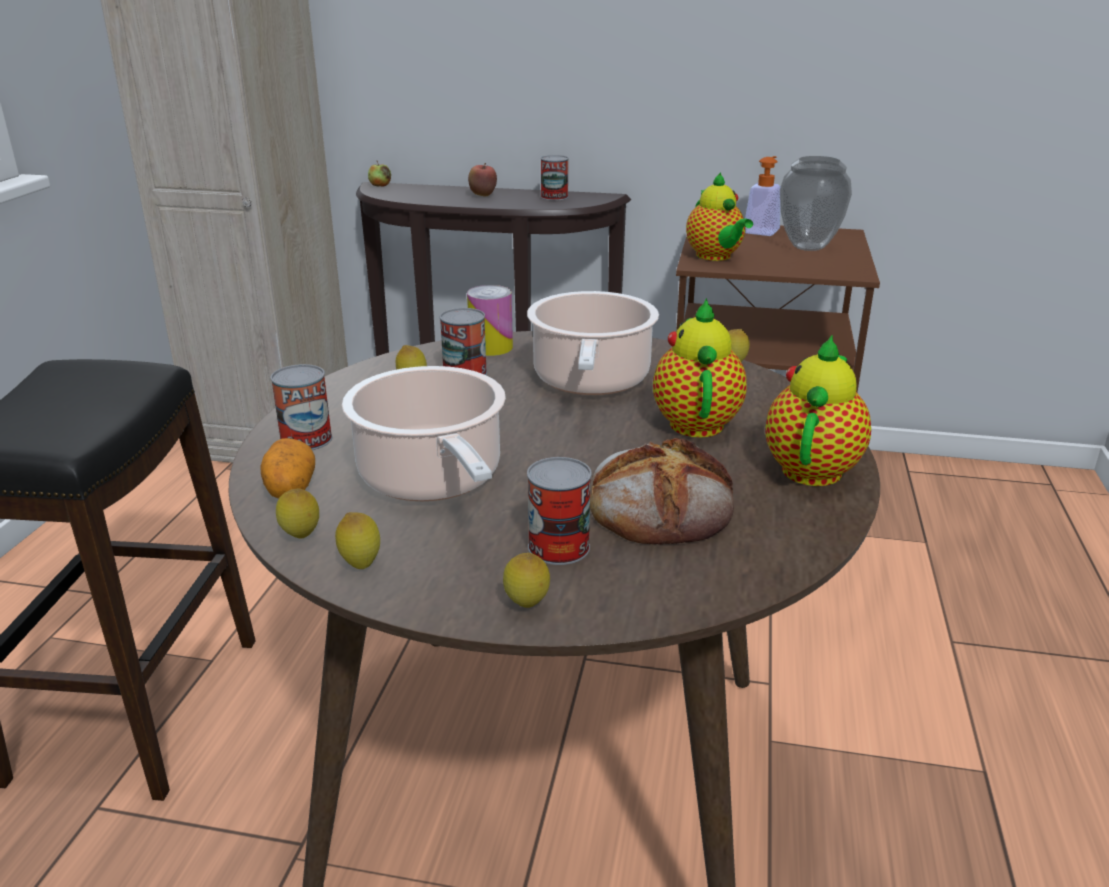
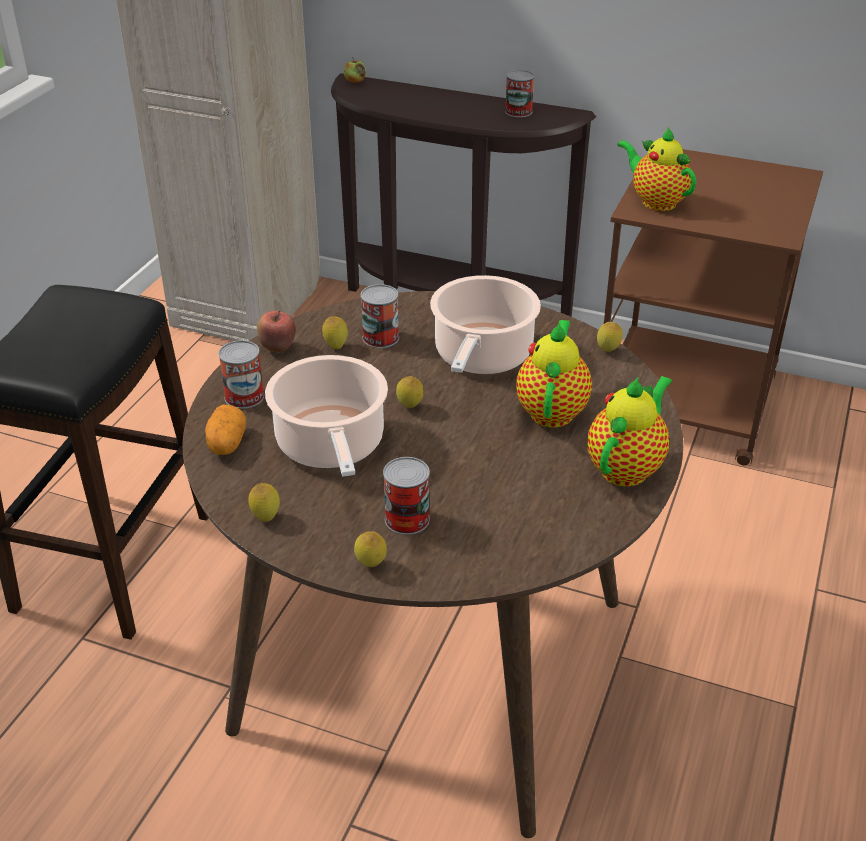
camera: 10 degrees right, 10 degrees up
lemon [276,489,319,538] -> lemon moved to [396,376,424,408]
can [467,285,513,356] -> none
apple [468,163,497,197] -> apple moved to [257,311,296,352]
bread [590,438,734,545] -> none
teapot [686,172,753,261] -> teapot turned 150 degrees clockwise [617,127,696,211]
soap dispenser [745,156,780,236] -> none
vase [780,156,852,251] -> none

